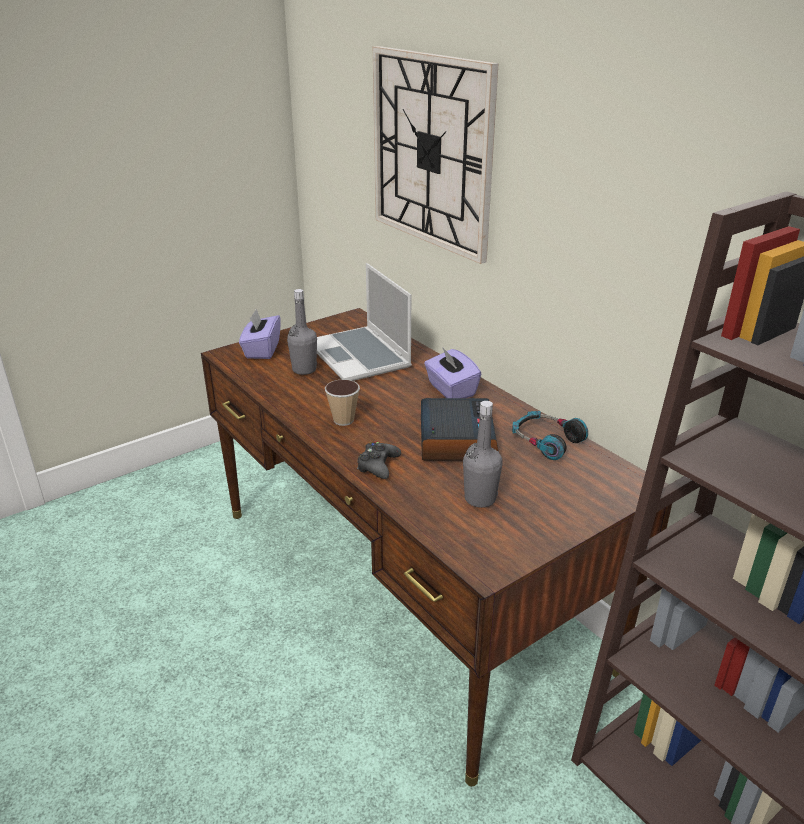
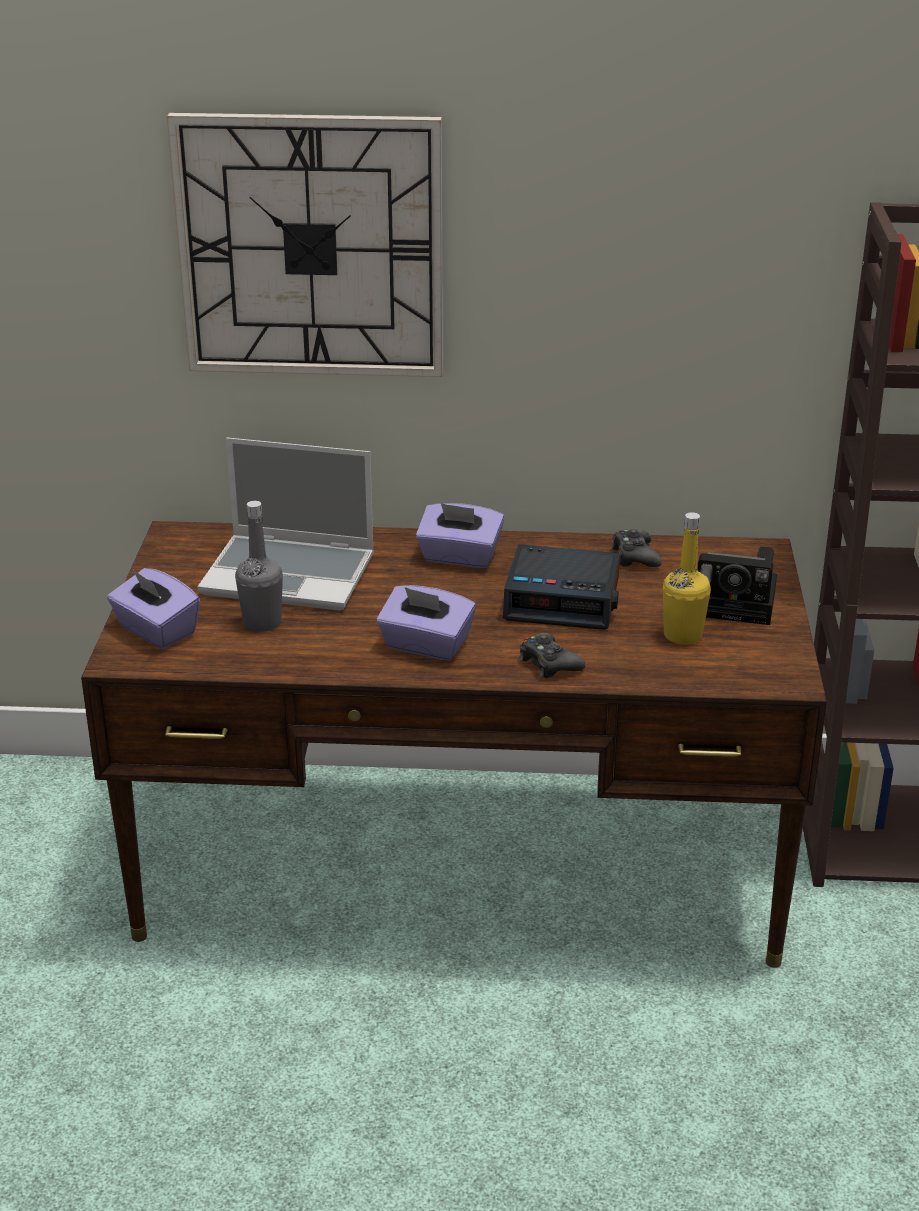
camera: 50 degrees left, 0 degrees up
cup [325,379,360,426] -> purple tissue box [376,585,476,661]
alarm clock [421,398,499,461] -> alarm clock turned 150 degrees clockwise [503,544,620,630]
grey bottle [463,401,503,508] -> yellow bottle [663,512,711,645]
headphones [512,411,588,460] -> black game controller [611,529,662,567]
none -> camera [697,546,777,625]

